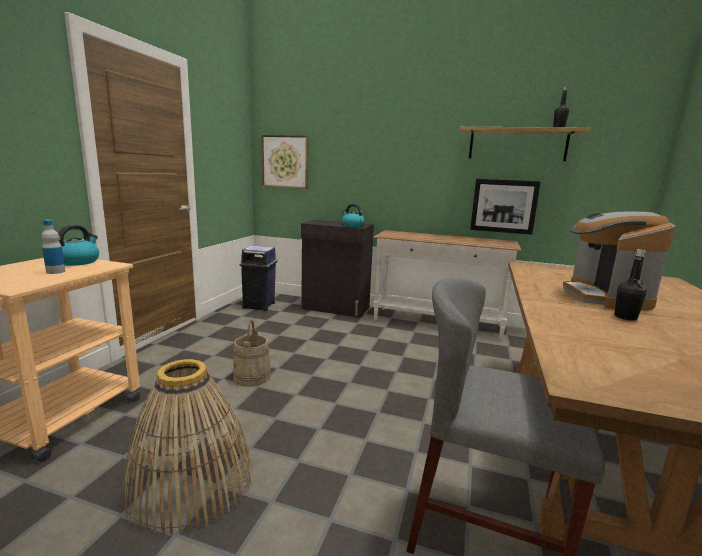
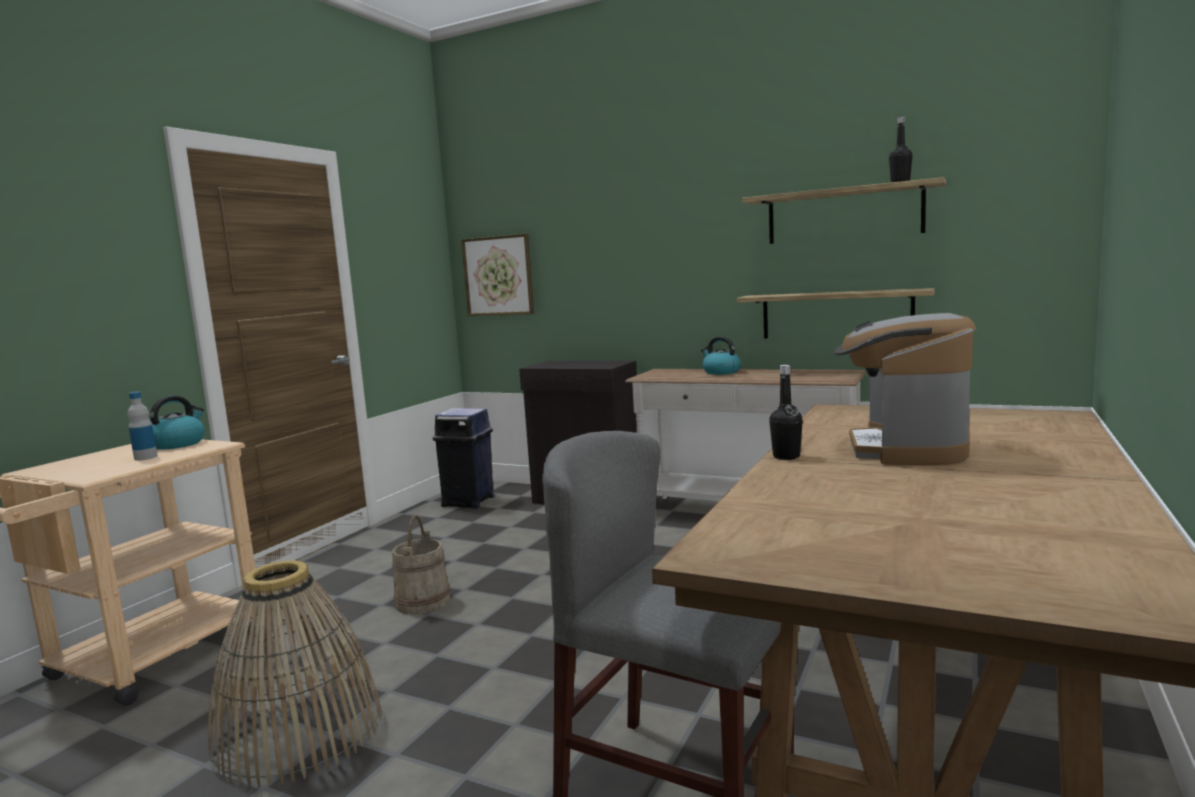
camera: 10 degrees right, 5 degrees down
kettle [342,204,365,227] -> kettle moved to [701,336,741,375]
picture [470,179,541,235] -> shelf [737,288,935,338]
black bottle [614,249,647,321] -> black bottle moved to [769,365,803,460]

